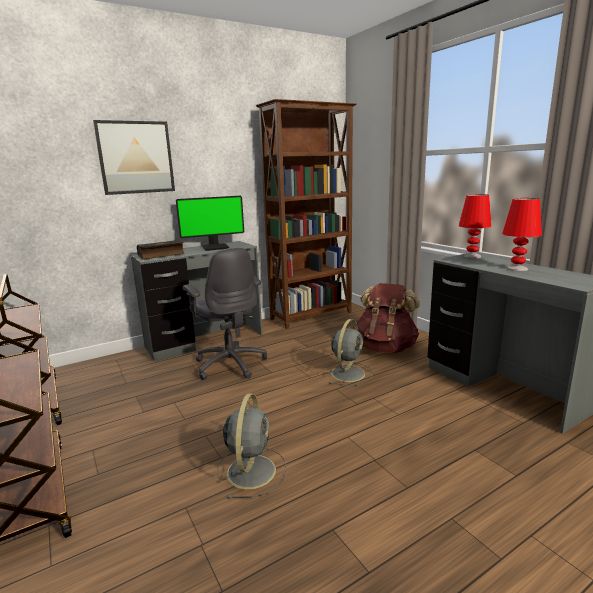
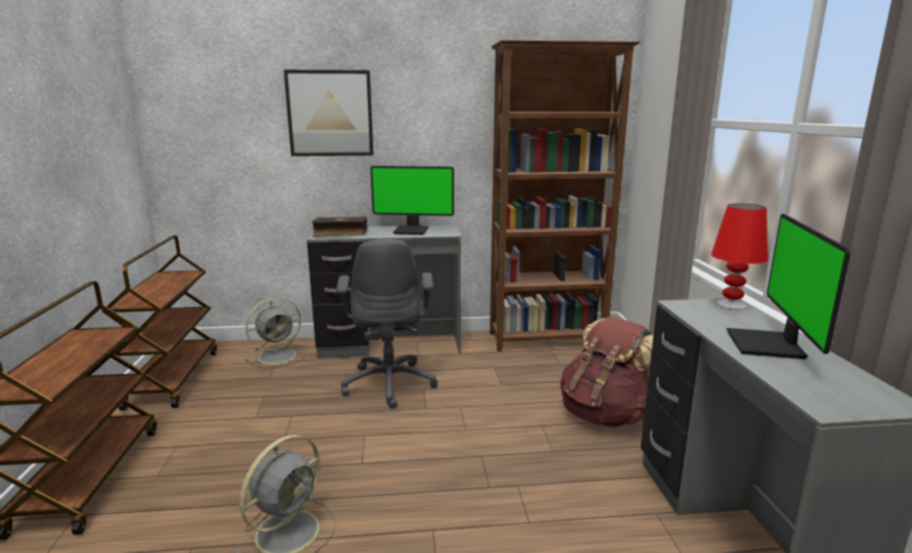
camera: 25 degrees right, 0 degrees up
grey fan [325,319,373,386] -> grey fan moved to [246,297,306,368]
red table lamp [502,198,542,271] -> monitor [727,214,851,359]

